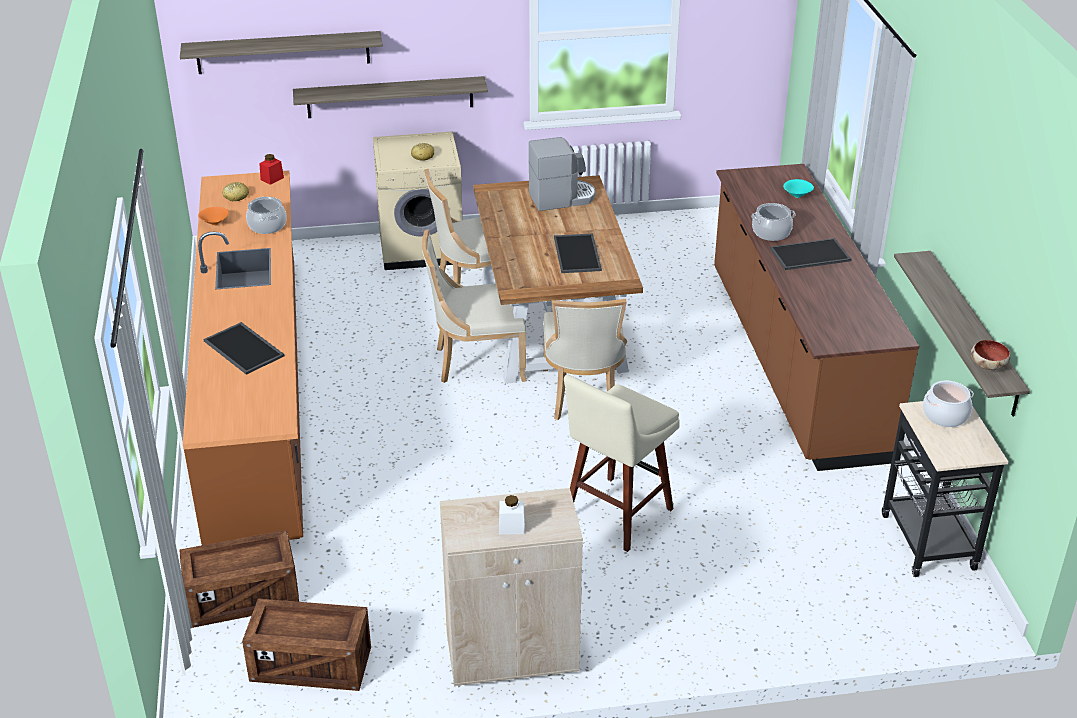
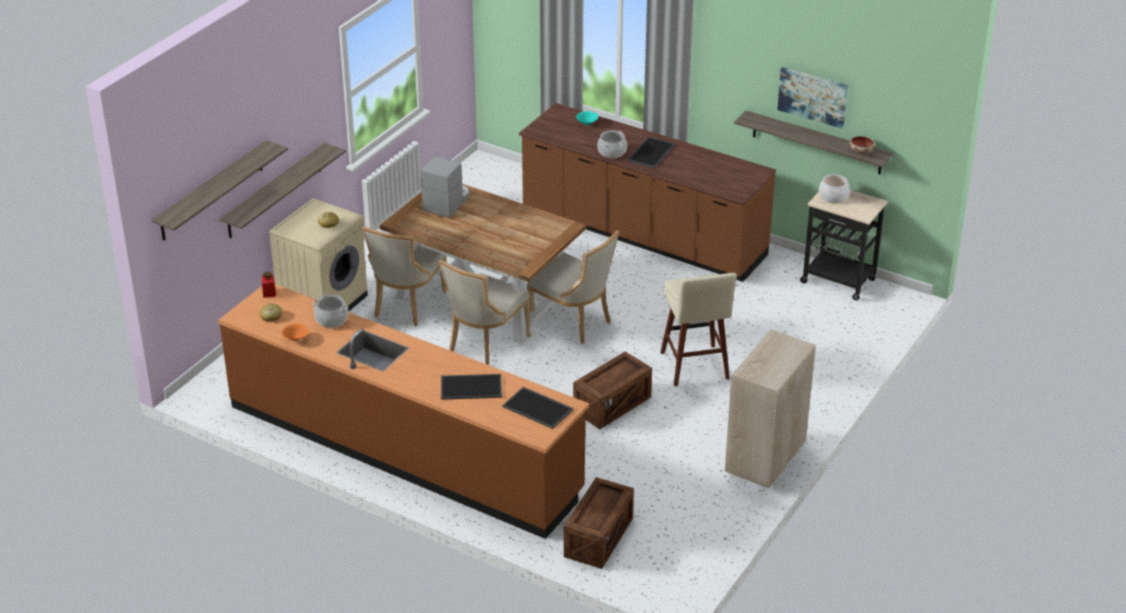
camera: 50 degrees left, 0 degrees up
crate [242,598,371,691] -> crate moved to [573,351,652,429]
white jar [499,495,525,534] -> none
tray [554,233,602,273] -> tray moved to [502,387,573,429]
none -> picture [777,67,848,129]

